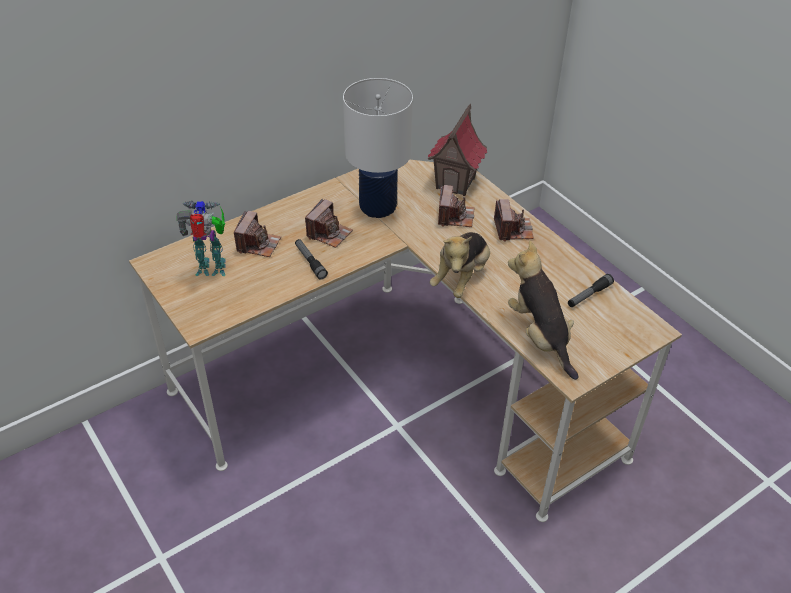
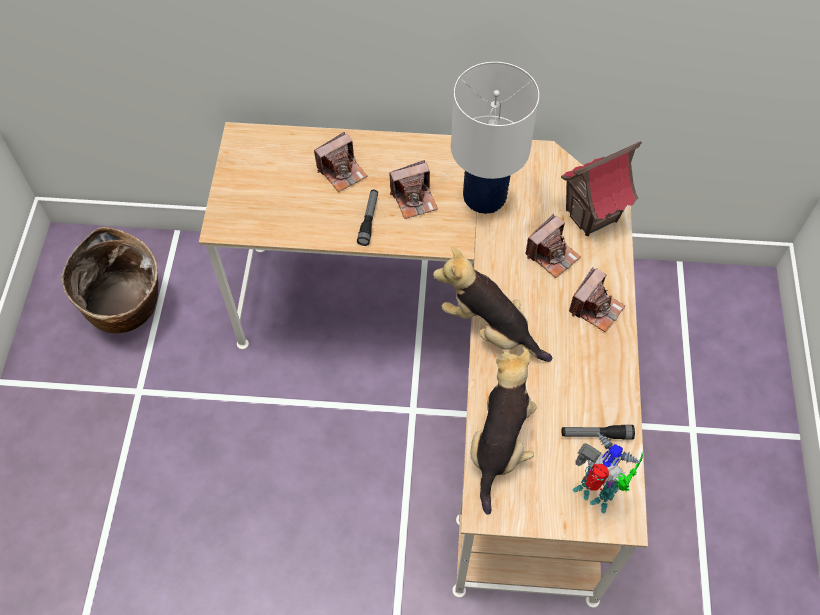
camera: 40 degrees right, 15 degrees up
toy robot [176,201,226,276] -> toy robot moved to [573,433,643,514]
plush toy [430,232,490,298] -> plush toy turned 60 degrees clockwise [433,247,553,362]
none -> basket [62,227,158,334]

